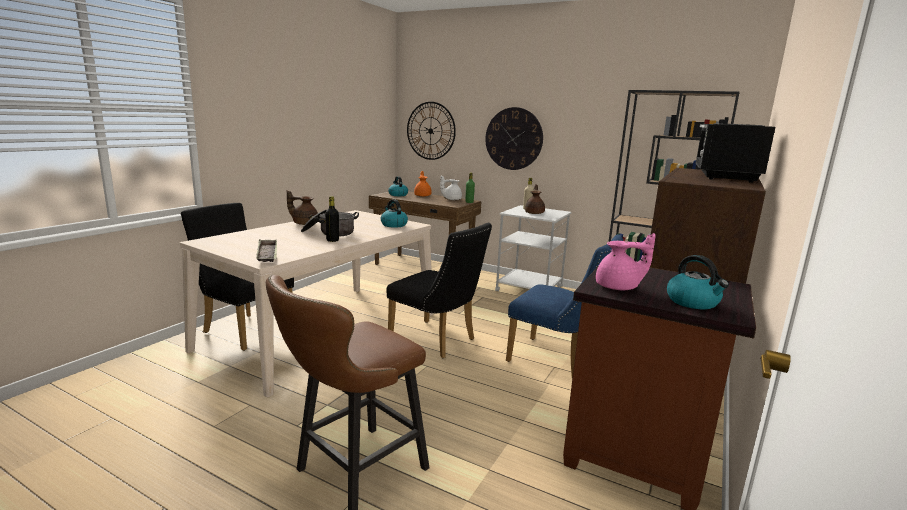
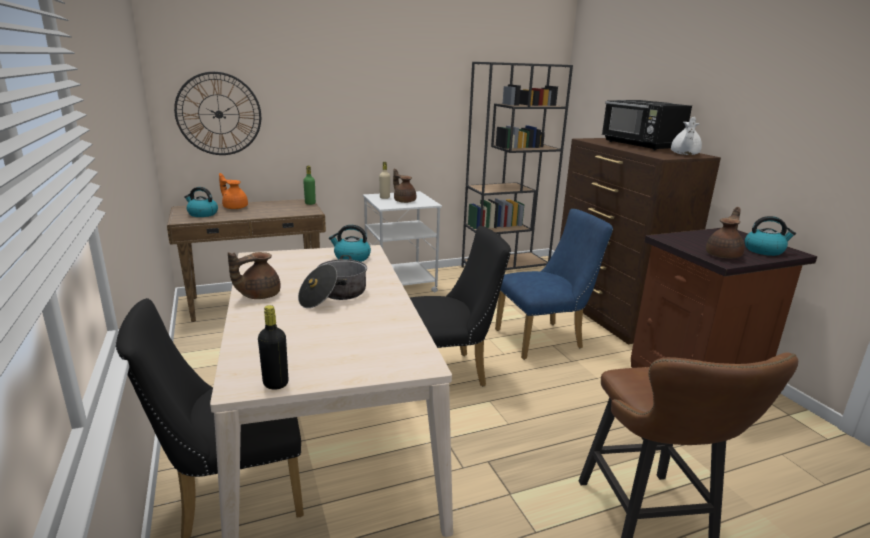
camera: 50 degrees left, 5 degrees up
tray [256,239,277,262] -> none
black bottle [325,196,339,242] -> black bottle moved to [258,305,288,390]
white teapot [440,176,462,200] -> white teapot moved to [671,117,702,155]
wall clock [485,107,543,170] -> none
pink teapot [596,233,656,290] -> brown teapot [706,207,745,258]

